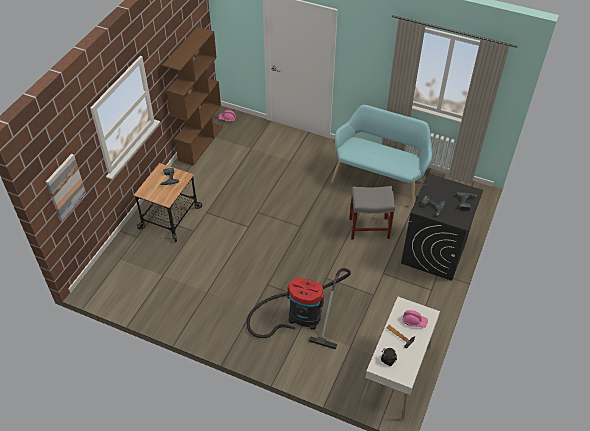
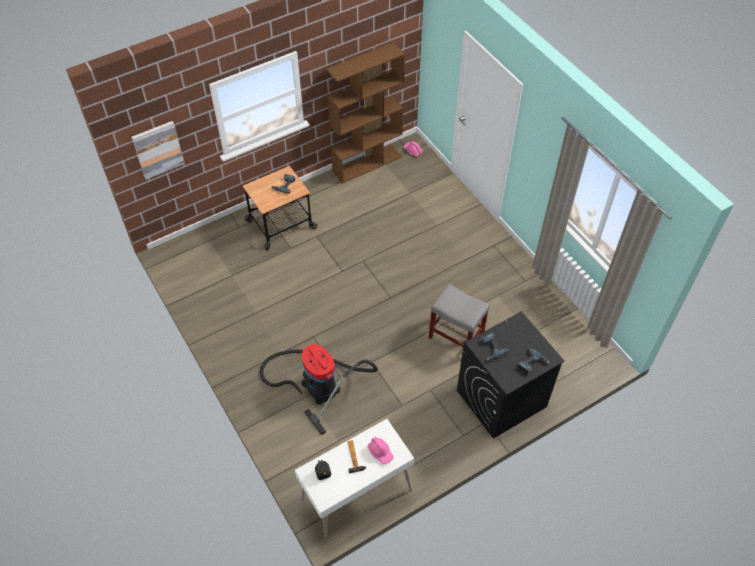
camera: 35 degrees right, 5 degrees up
turquoise bench [331,105,432,208] -> none

